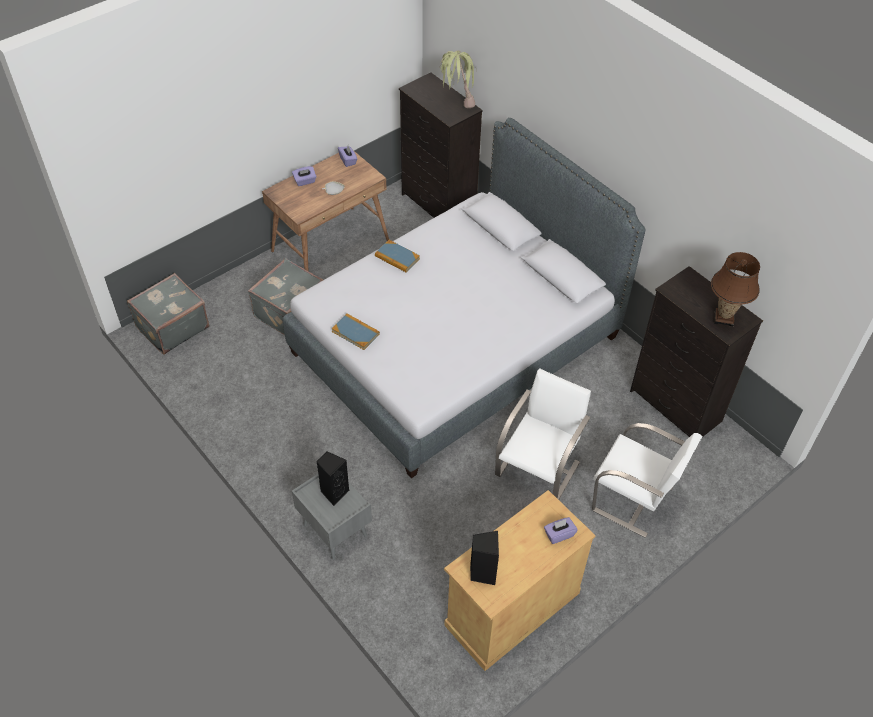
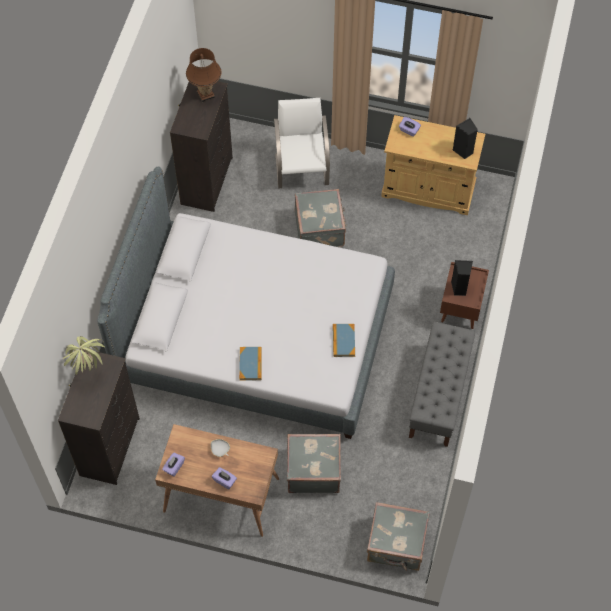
camera: 125 degrees left, 10 degrees up
grey nightstand [292,474,372,560] -> brown nightstand [440,262,489,329]
white chair [495,368,591,500] -> grey suitcase [295,189,347,247]
none -> grey bench [409,322,475,447]

